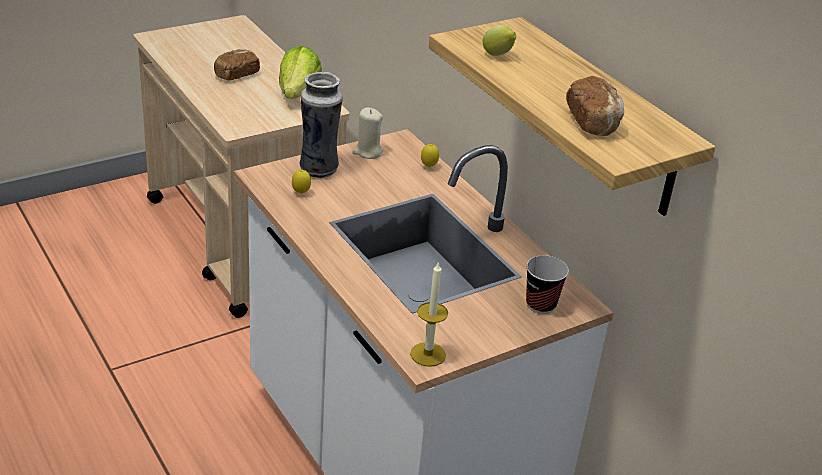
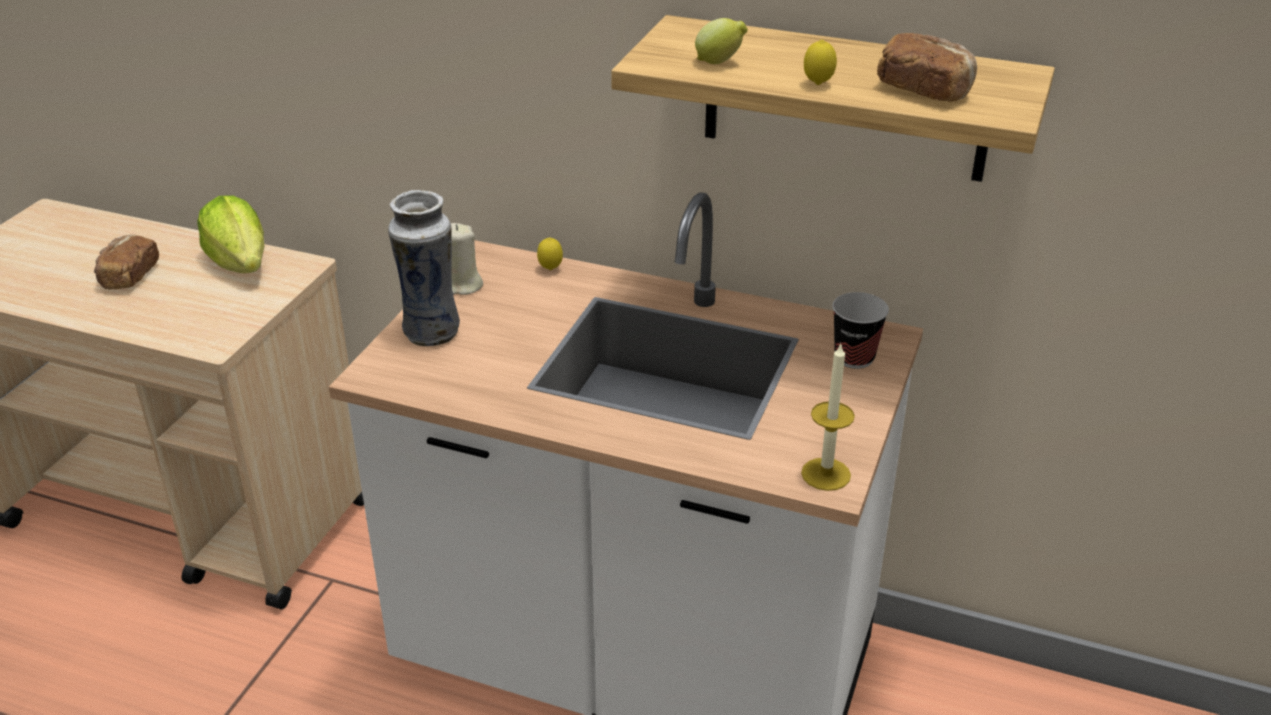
camera: 35 degrees left, 0 degrees up
lemon [292,170,311,194] -> lemon moved to [804,40,837,85]

